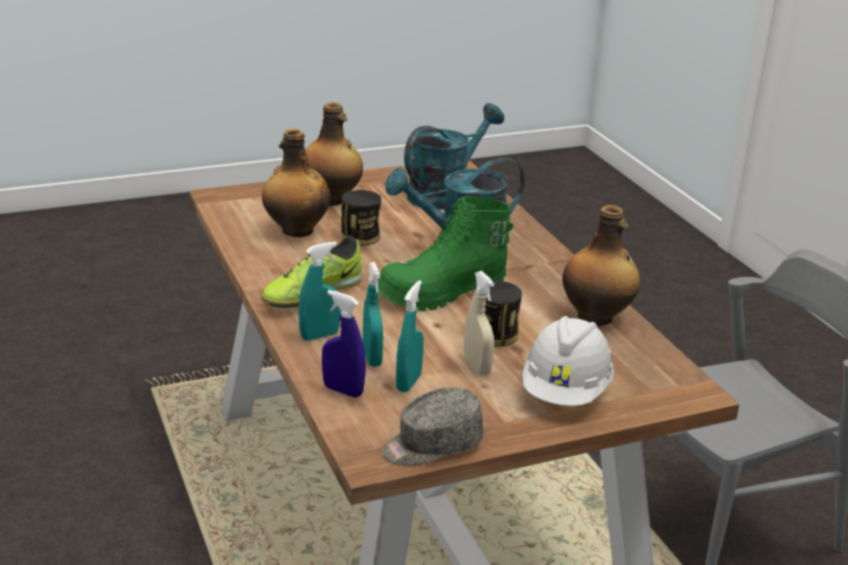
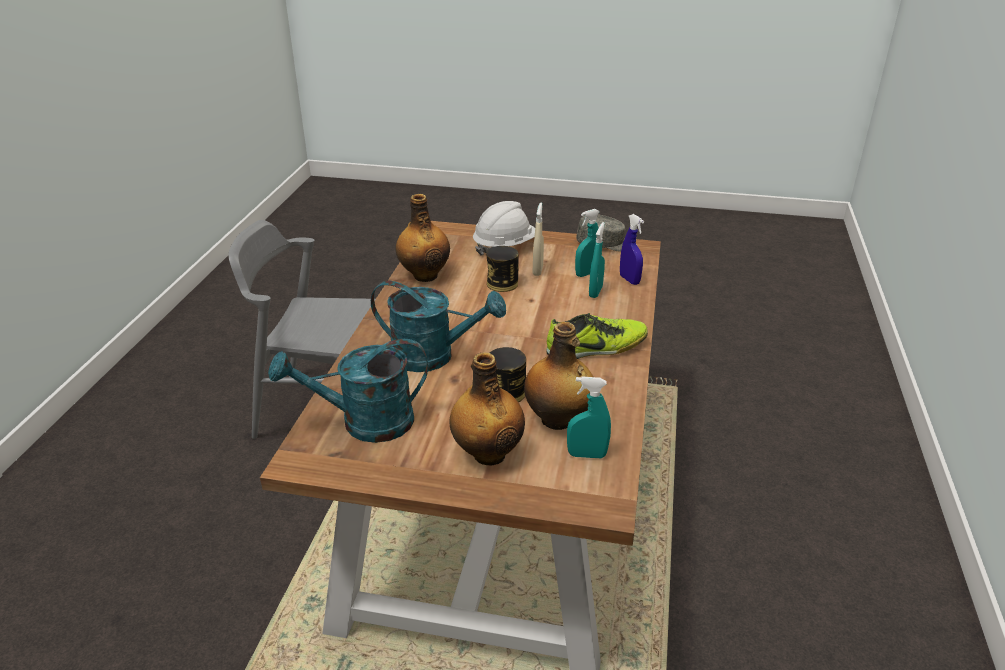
camera: 145 degrees left, 5 degrees up
turquoise spray bottle [298,242,341,340] -> turquoise spray bottle moved to [567,376,611,458]
green boot [378,196,513,311] -> none

